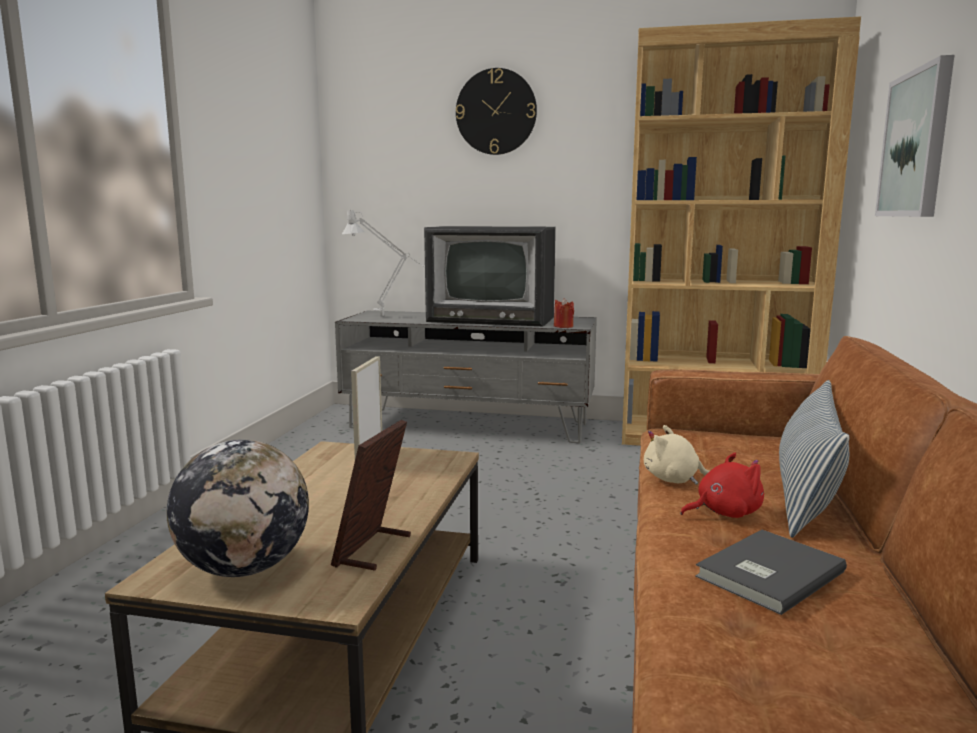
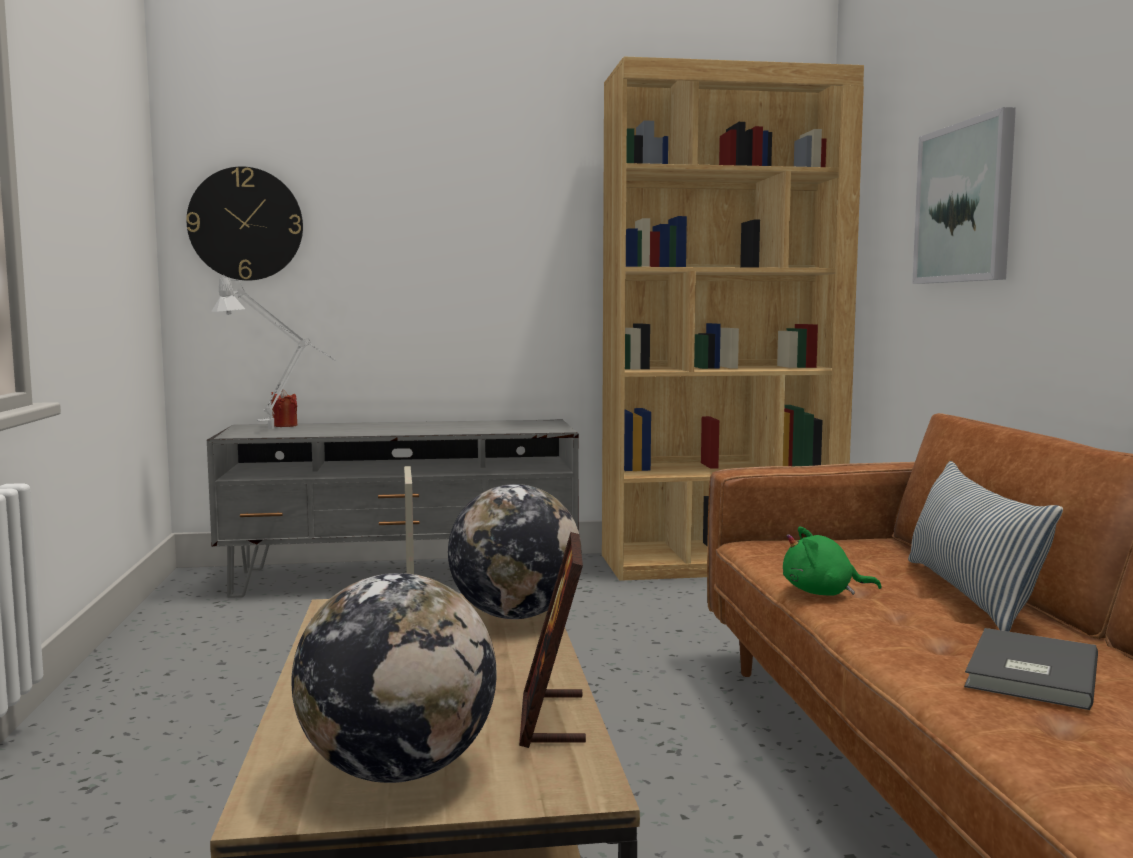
camera: 20 degrees left, 5 degrees down
television [424,226,556,327] -> none
wall clock [456,68,537,155] -> wall clock moved to [186,166,303,281]
red candle [554,298,574,328] -> red candle moved to [271,389,297,427]
beige plush toy [644,425,710,485] -> green plush toy [783,527,882,596]
red plush toy [680,453,764,518] -> none
none -> globe [448,484,581,619]

